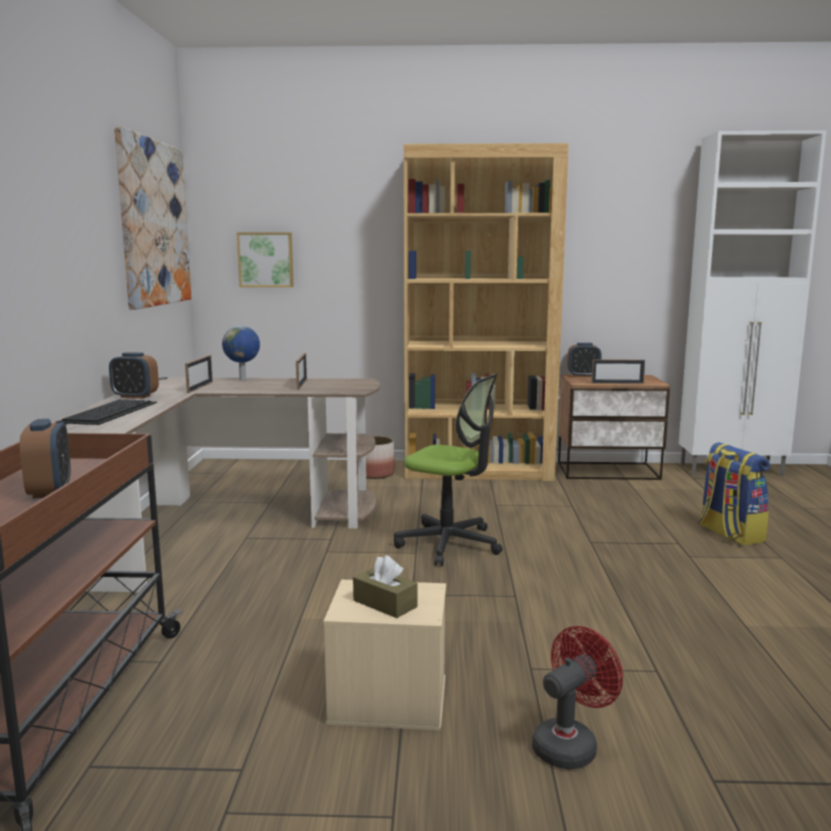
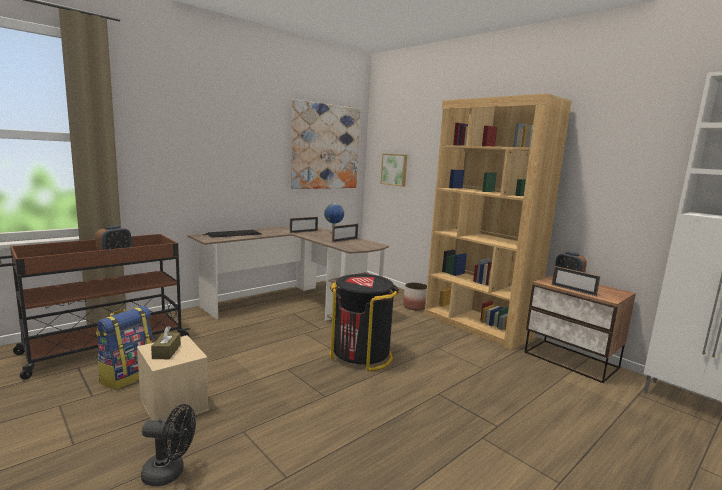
camera: 45 degrees right, 0 degrees up
alarm clock [109,352,159,399] -> none
office chair [394,374,503,566] -> black trash can [329,274,399,371]
red fan [532,626,623,770] -> black fan [141,404,196,486]
backpack [698,443,770,546] -> backpack moved to [96,306,154,390]

